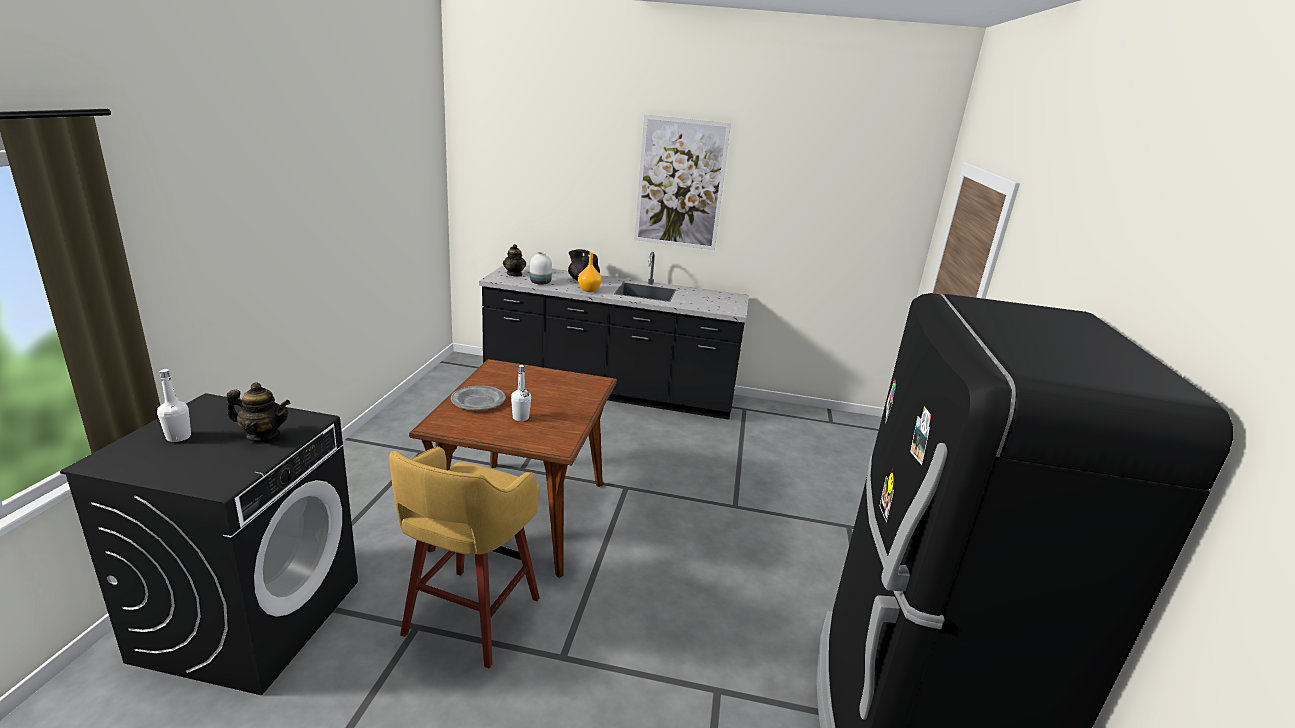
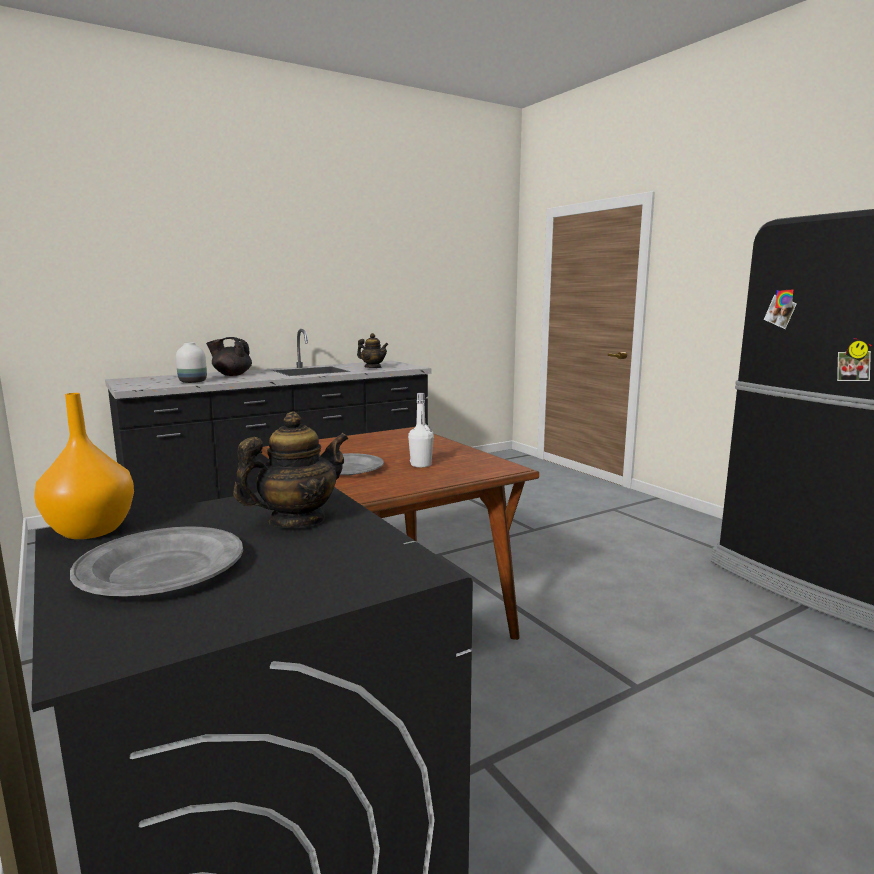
camera: 40 degrees left, 10 degrees down
white bottle [157,369,191,442] -> grey plate [70,526,243,596]
yellow stool [389,446,540,668] -> none
teapot [503,244,526,277] -> teapot moved to [357,333,388,368]
orange vase [578,252,602,292] -> orange vase moved to [34,393,134,539]
picture [634,114,731,250] -> none

